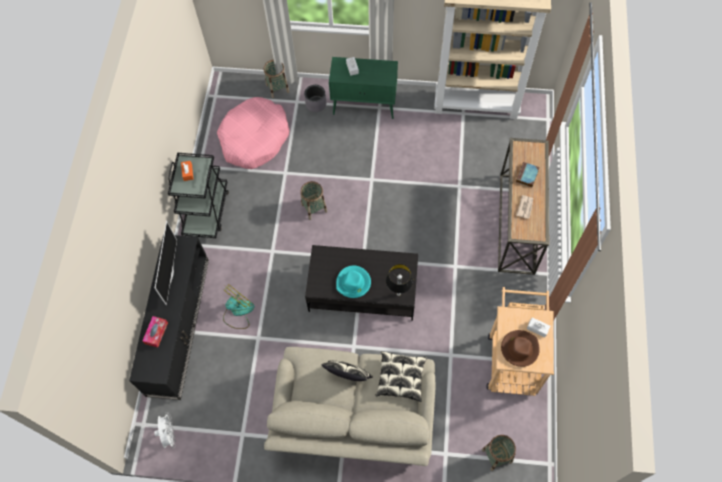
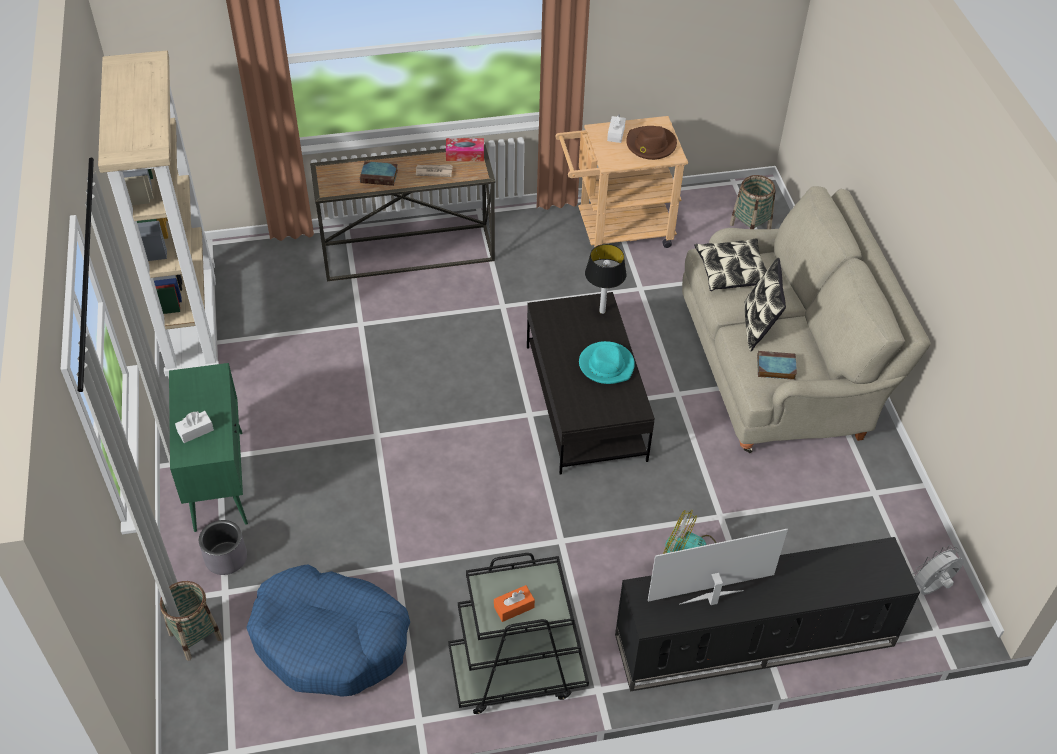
camera: 110 degrees left, 15 degrees down
tissue box [142,316,168,347] -> tissue box moved to [446,138,484,161]
pink dog bed [217,97,289,169] -> blue dog bed [246,564,410,697]
basket [300,181,327,220] -> none
none -> book [757,351,797,380]

